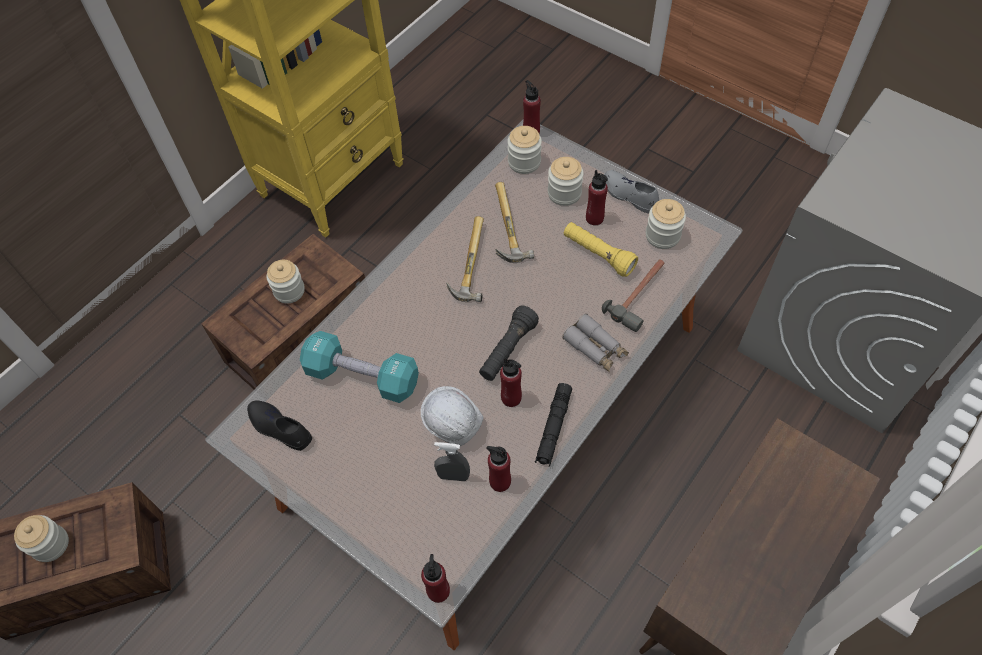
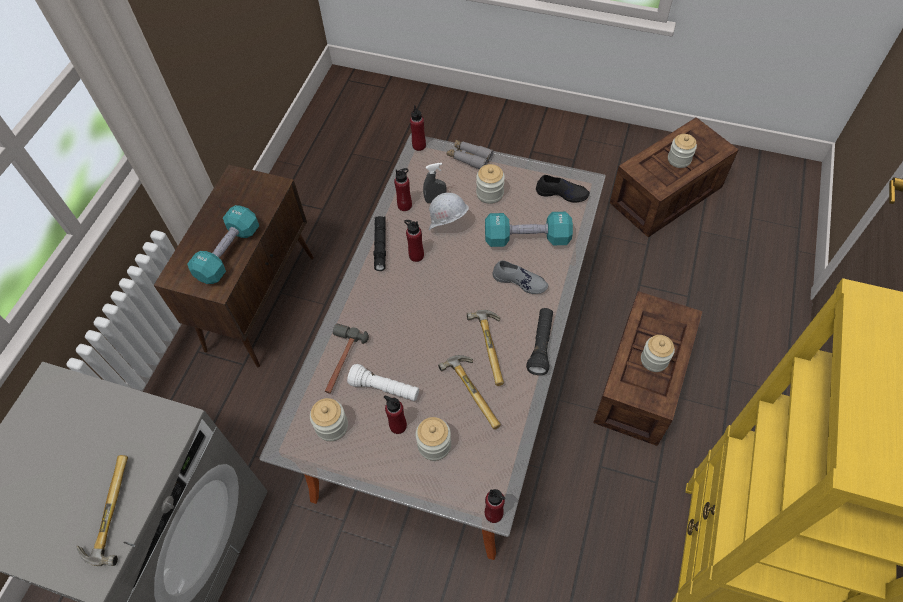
camera: 160 degrees right, 0 degrees up
black flashlight [479,305,539,381] -> black flashlight moved to [526,308,553,375]
jar [507,126,542,174] -> jar moved to [476,164,505,204]
grey binoculars [562,314,629,372] -> grey binoculars moved to [447,140,494,169]
yellow flashlight [564,222,638,277] -> white flashlight [347,364,419,401]
grey shoe [604,170,659,213] -> grey shoe moved to [492,260,548,294]
none -> hammer [76,455,128,566]
none -> turquoise dumbbell [187,205,259,284]

